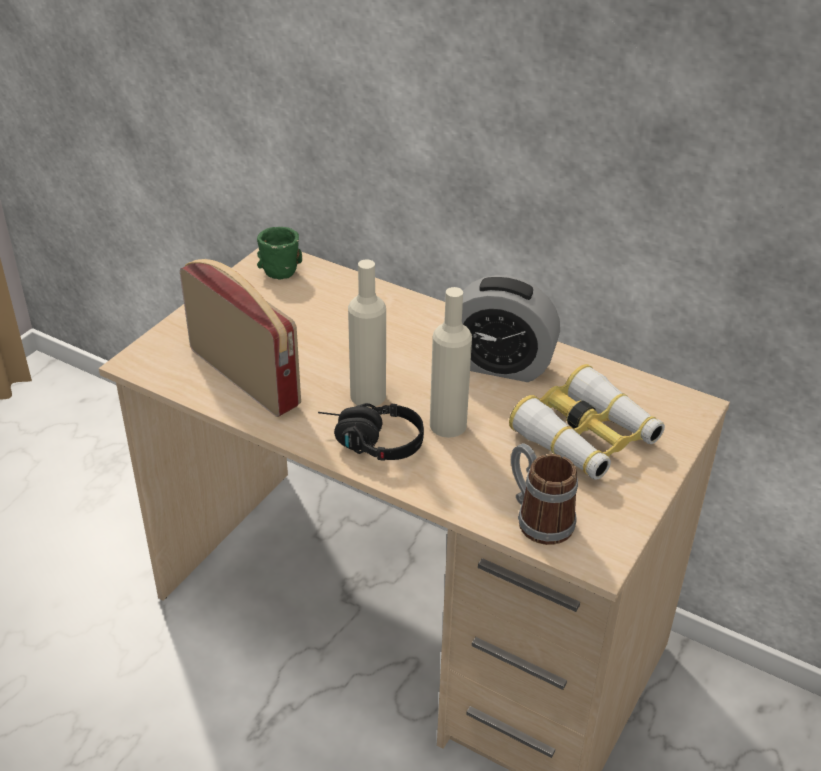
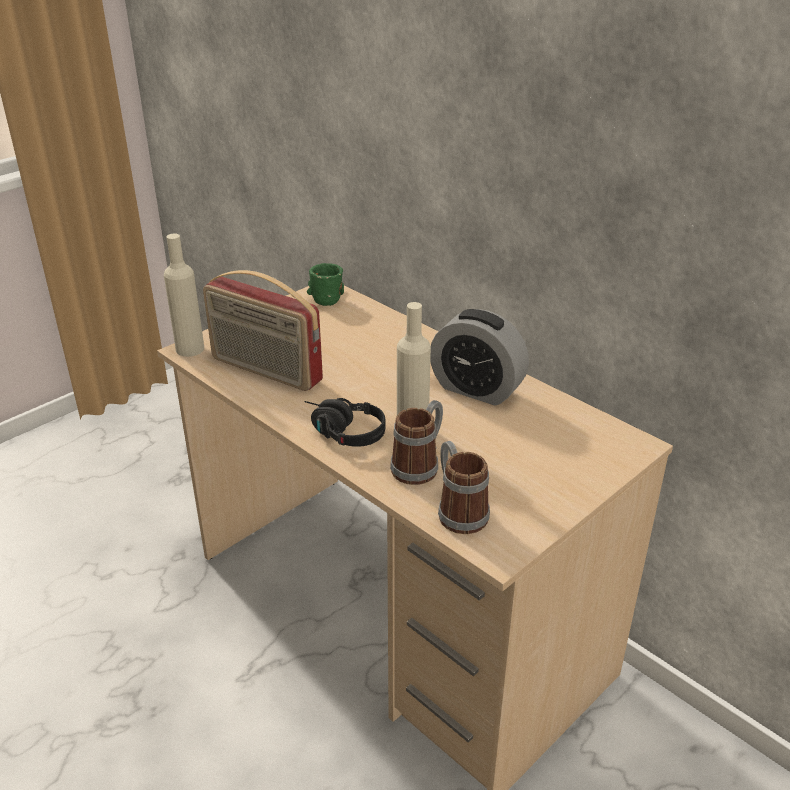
camera: 15 degrees right, 5 degrees down
radio [180,259,301,417] -> radio turned 150 degrees clockwise [203,270,323,391]
beige bottle [348,259,386,407] -> beige bottle moved to [164,234,204,357]
binoculars [509,364,665,480] -> none
none -> mug [390,400,443,485]

